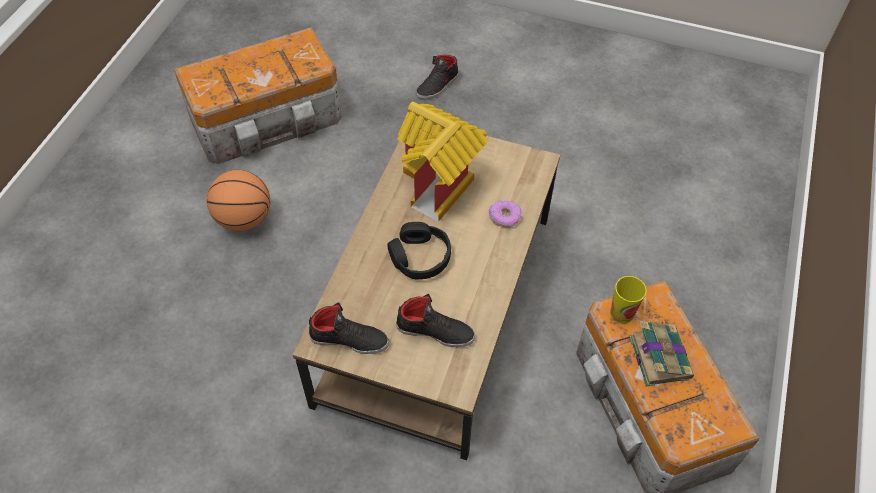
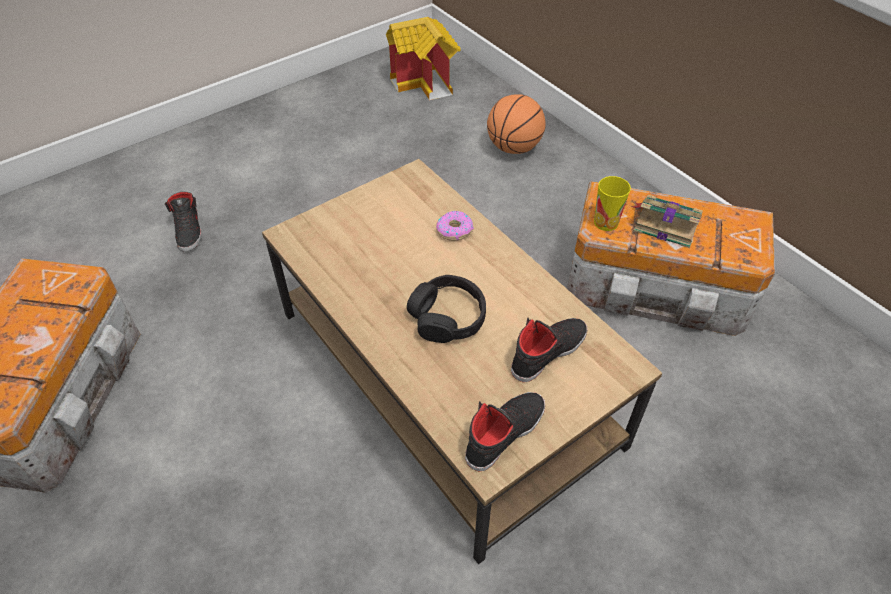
camera: 55 degrees left, 5 degrees down
basketball [207,170,271,231] -> basketball moved to [487,94,546,154]
toy house [397,102,489,222] -> toy house moved to [386,17,461,100]

